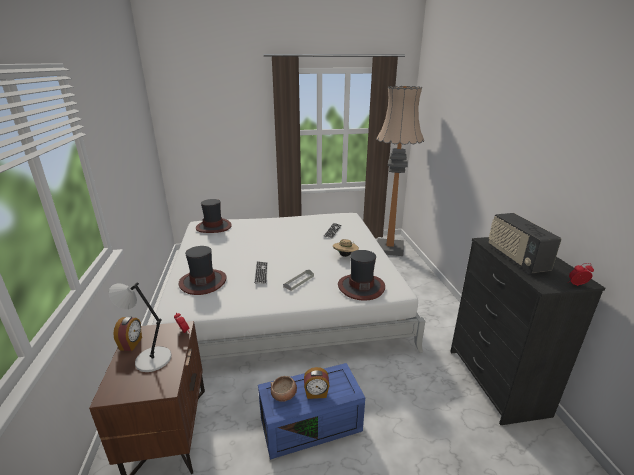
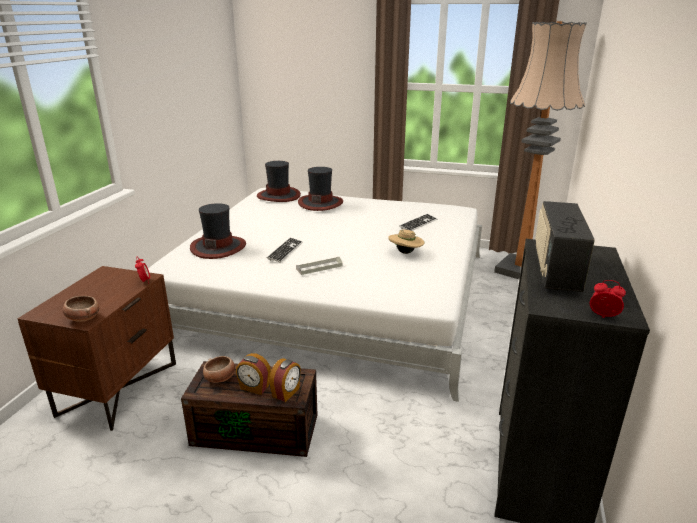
camera: 25 degrees right, 0 degrees up
grey table lamp [109,282,171,372] -> none
alarm clock [113,316,142,351] -> alarm clock moved to [269,358,301,402]
blue storage box [258,363,365,460] -> brown storage box [181,361,317,457]
hat [338,250,385,301] -> hat moved to [298,167,343,211]
none -> bowl [63,296,99,321]

